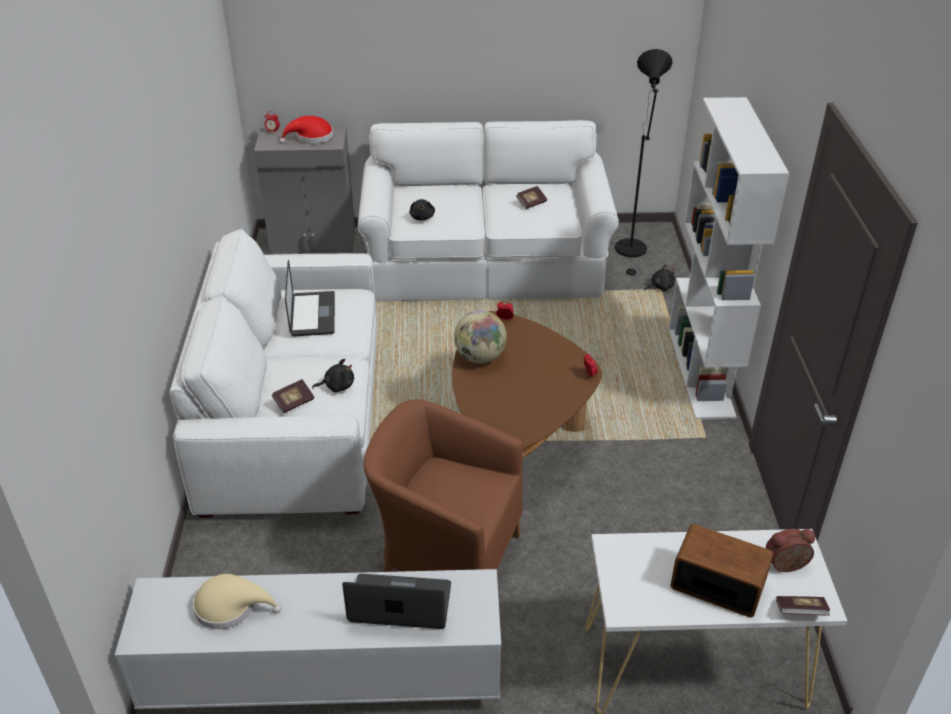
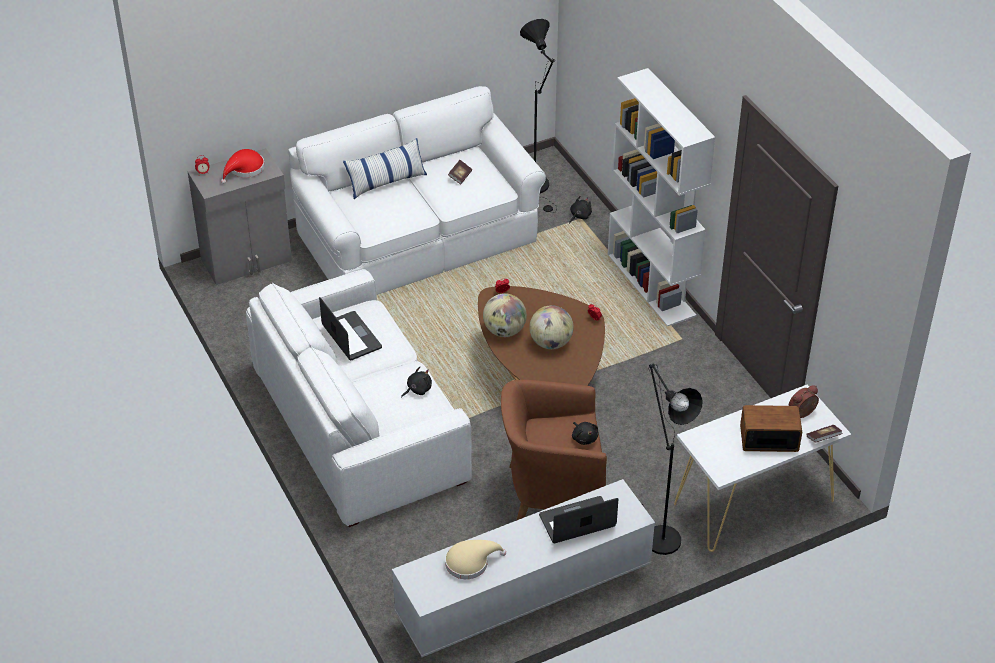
camera: 25 degrees left, 5 degrees up
book [272,379,314,413] -> none
black plush toy [409,199,435,221] -> black plush toy moved to [572,422,599,445]
none -> pillow [343,138,427,199]
none -> globe [529,305,574,349]
none -> black floor lamp [641,363,703,555]

